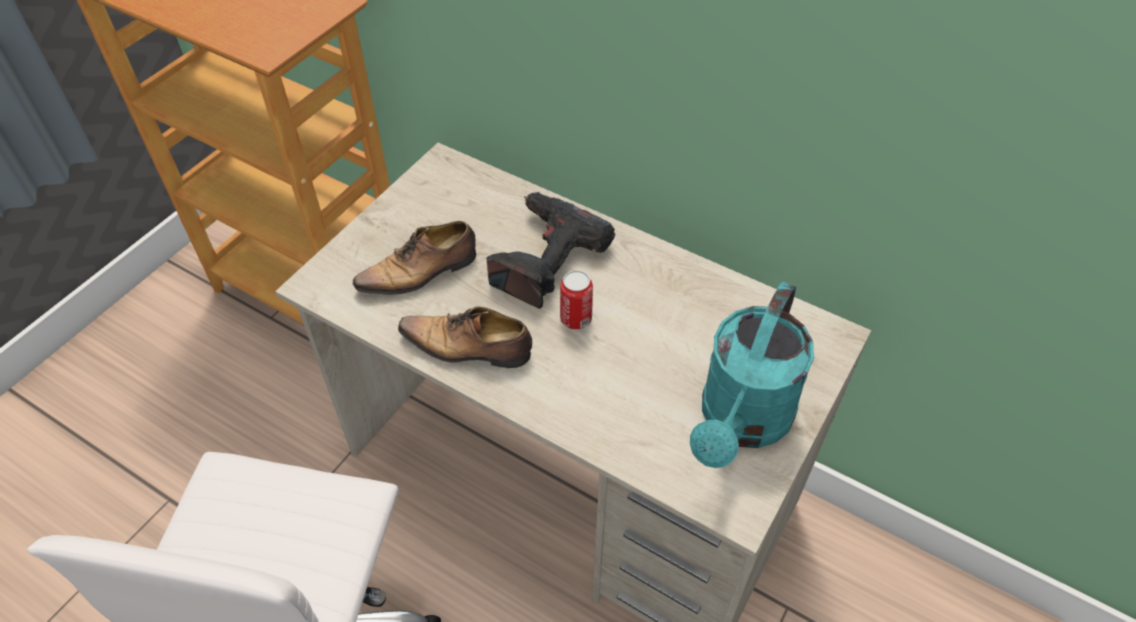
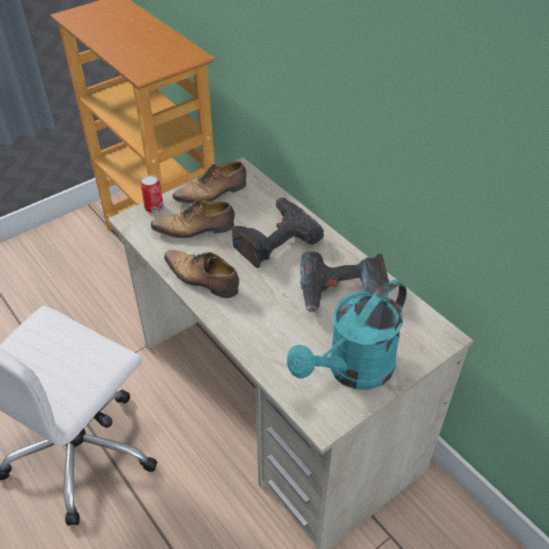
camera: 20 degrees right, 5 degrees down
can [560,270,593,330] -> can moved to [141,175,164,213]
none -> shoe [172,161,246,204]
none -> power drill [300,251,389,313]

